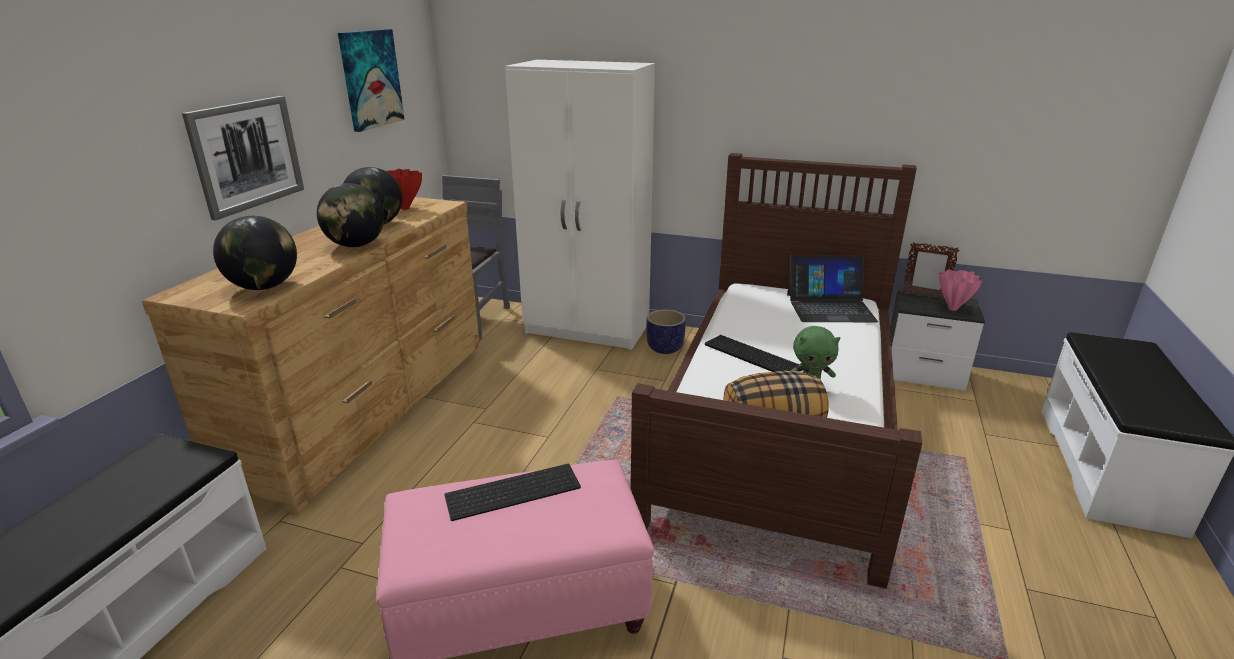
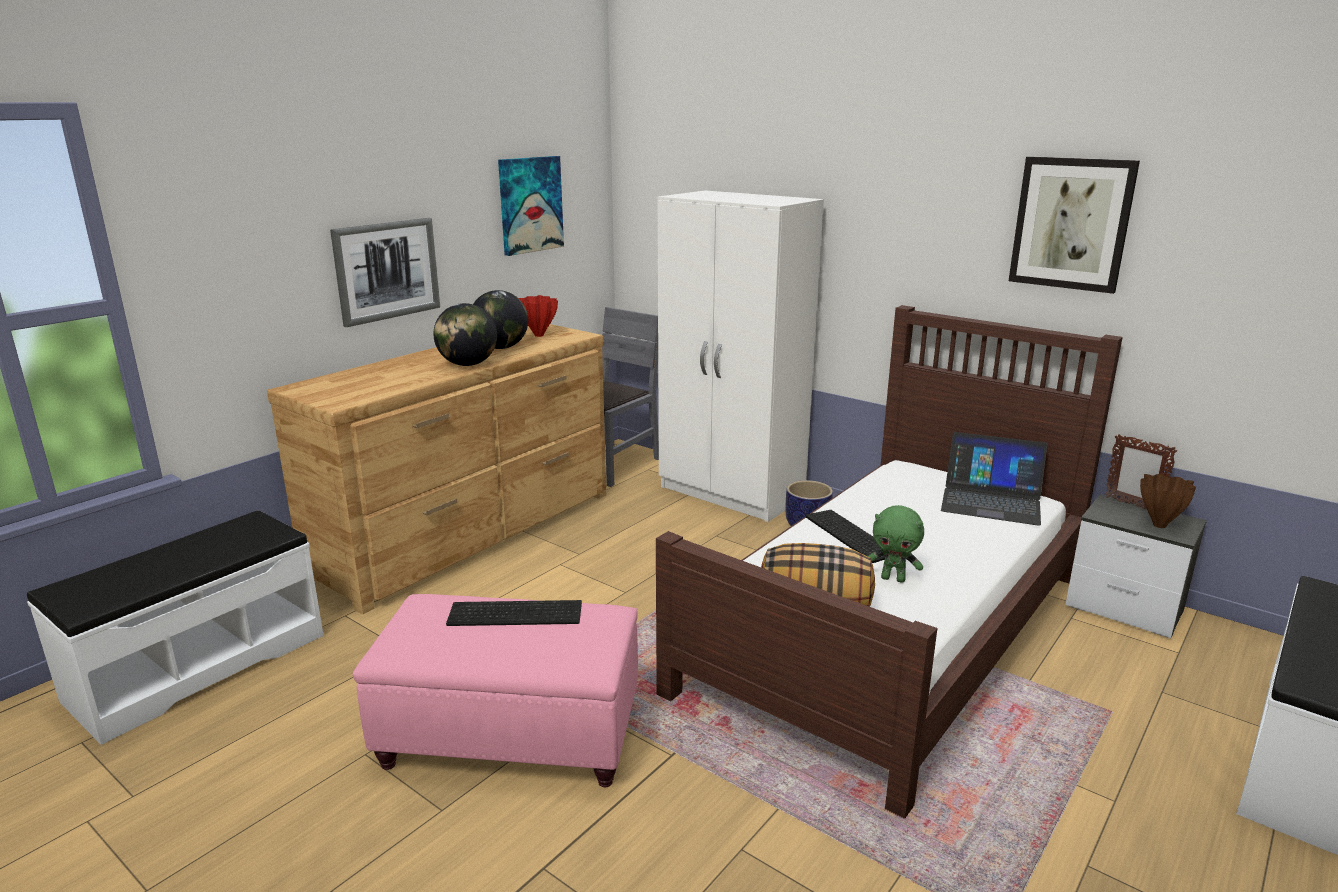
camera: 20 degrees right, 5 degrees down
globe [213,216,297,290] -> none
pink vase [939,270,982,311] -> brown vase [1140,474,1196,528]
none -> picture [1009,156,1140,294]

